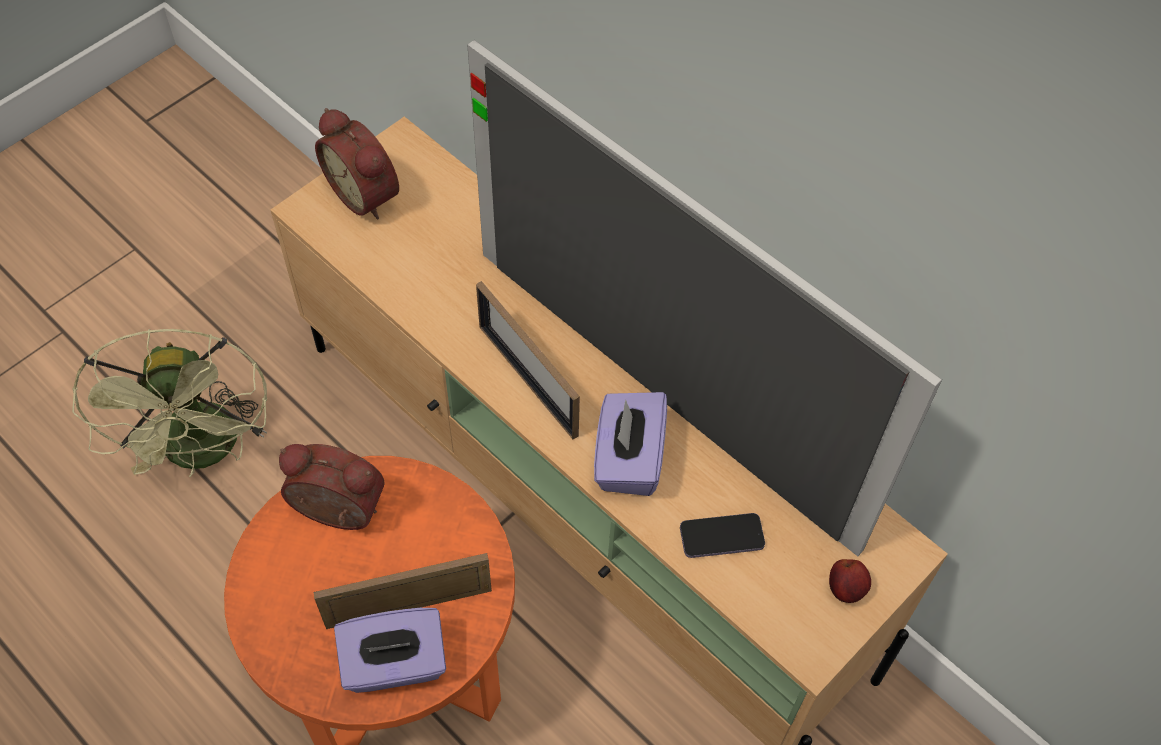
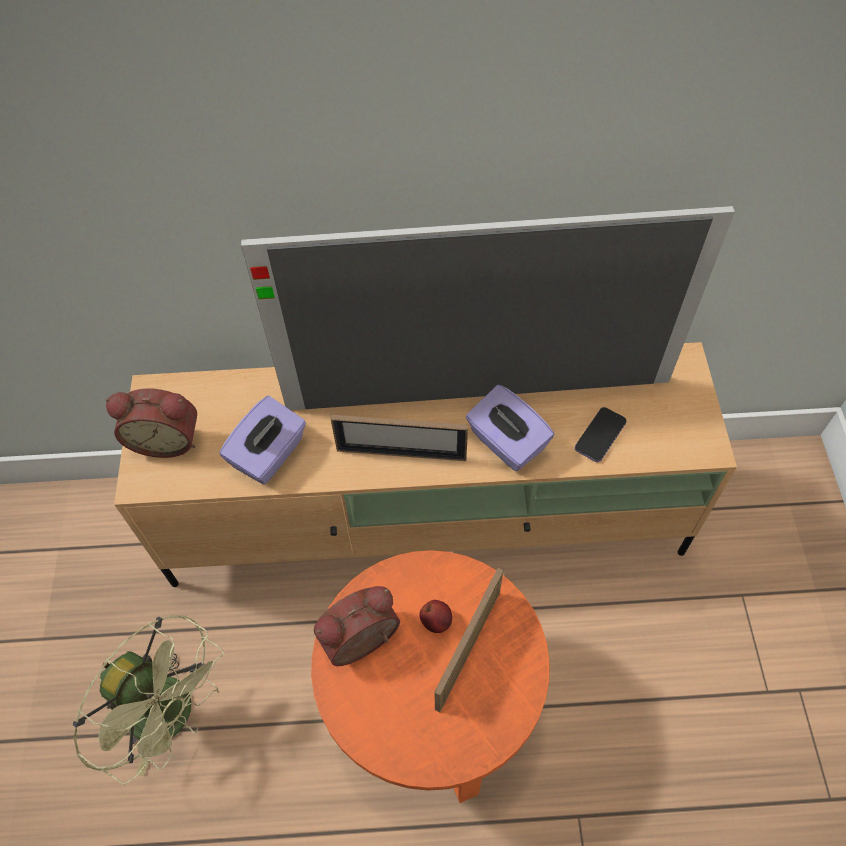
camera: 45 degrees left, 0 degrees up
purple tissue box [334,608,446,693] -> purple tissue box moved to [219,396,306,484]
apple [829,559,871,603] -> apple moved to [419,600,452,633]

